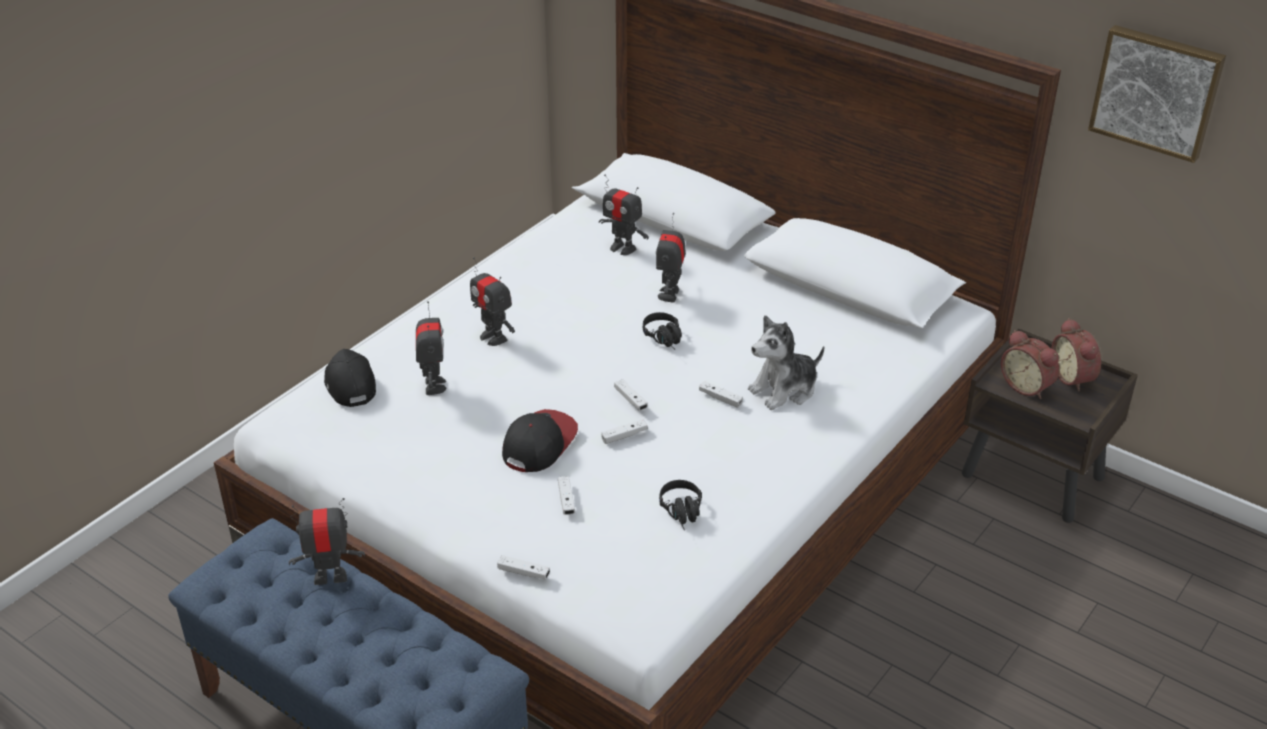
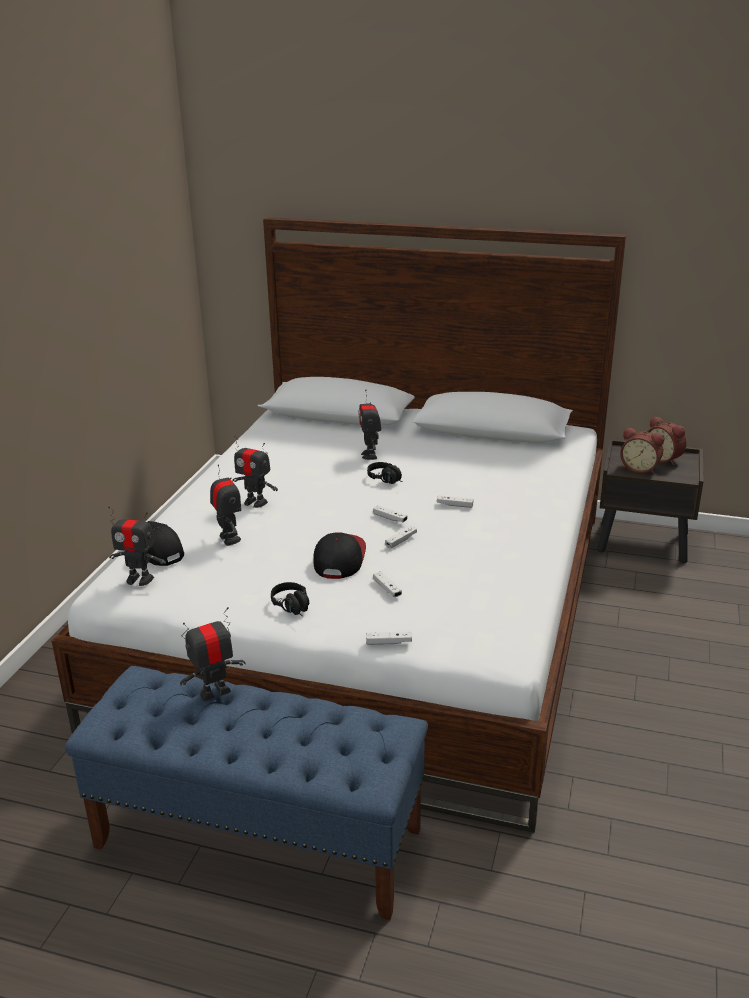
camera: 20 degrees left, 10 degrees down
toy robot [599,175,649,255] -> toy robot moved to [108,507,166,586]
black headphones [659,480,702,531] -> black headphones moved to [271,582,309,617]
plush toy [748,315,825,410] -> none
picture [1088,25,1226,163] -> none

